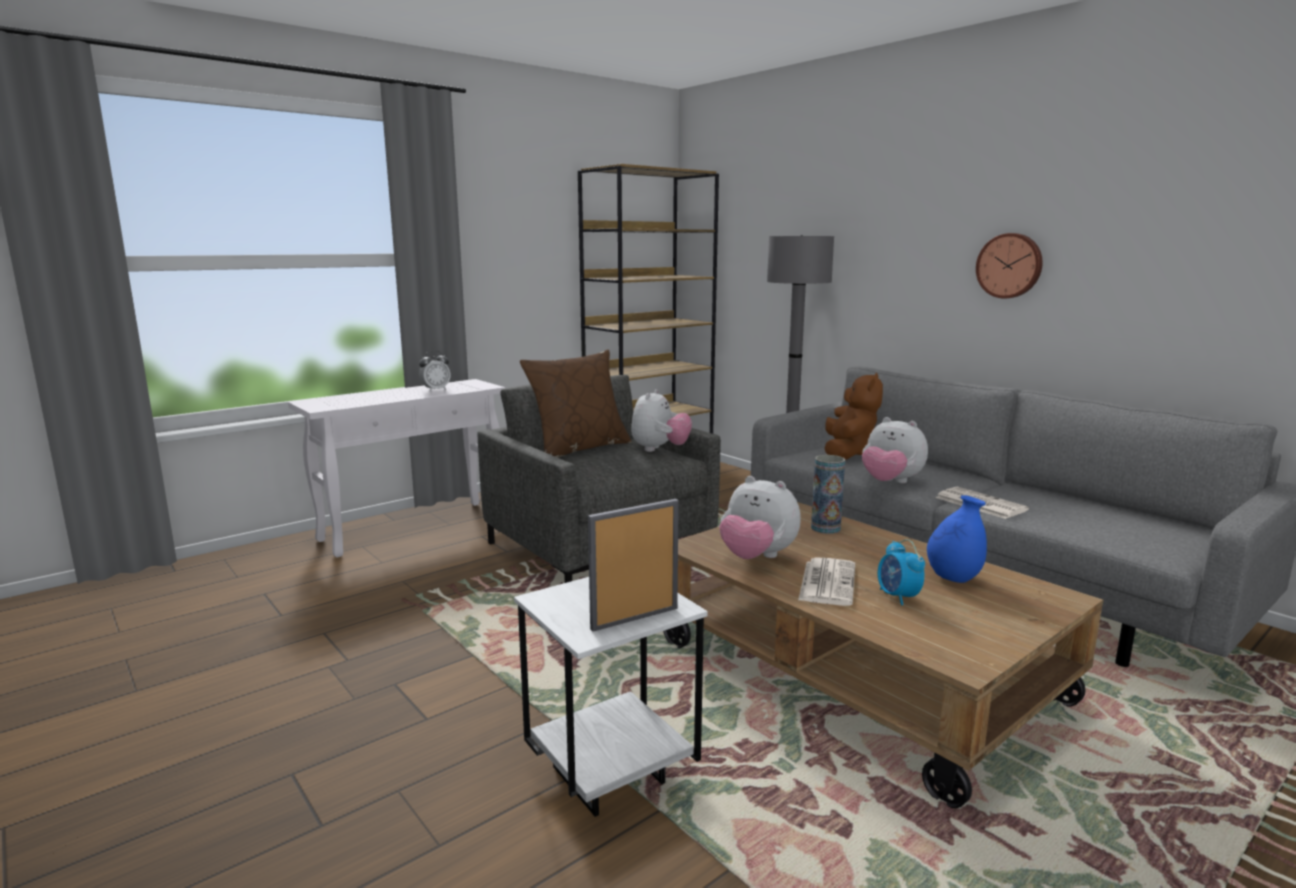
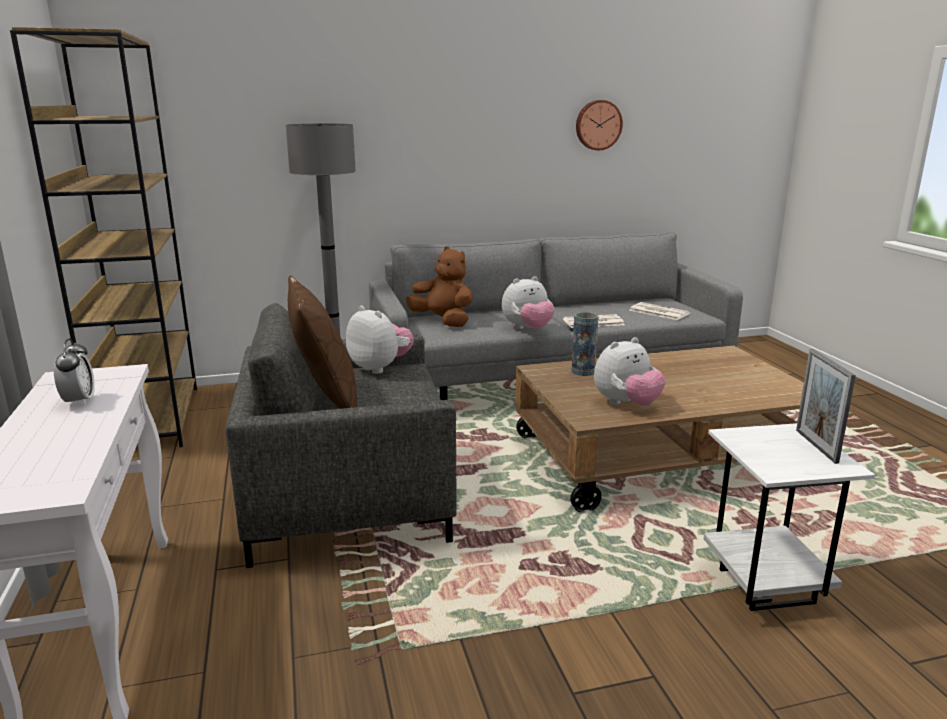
camera: 65 degrees left, 5 degrees up
newspaper [798,557,855,606] -> newspaper moved to [629,302,690,320]
alarm clock [878,539,925,606] -> none
blue vase [927,495,987,583] -> none
wall clock [976,233,1043,298] -> wall clock moved to [576,100,623,150]

